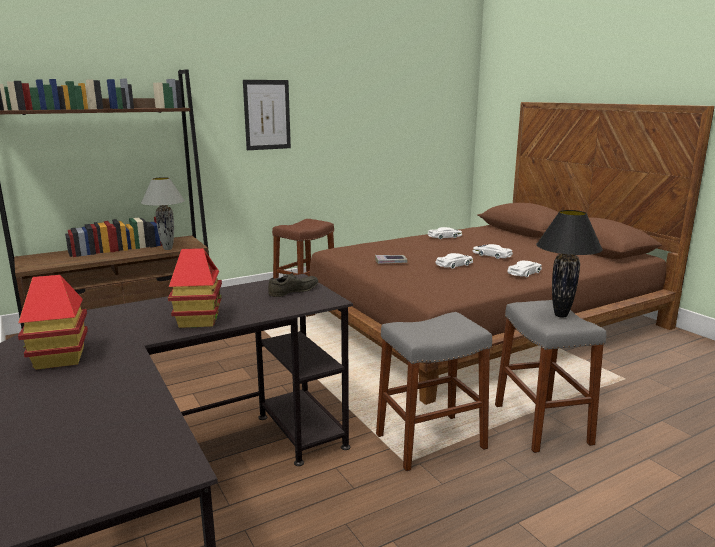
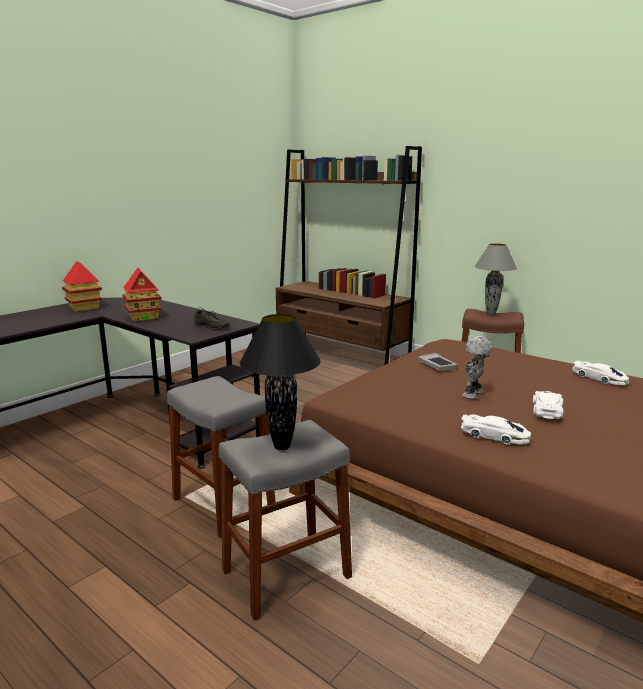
camera: 70 degrees right, 0 degrees up
grey table lamp [141,177,185,250] -> grey table lamp moved to [474,243,517,315]
picture [243,80,291,150] -> none
white toy car [435,253,473,269] -> toy robot [462,336,491,399]

